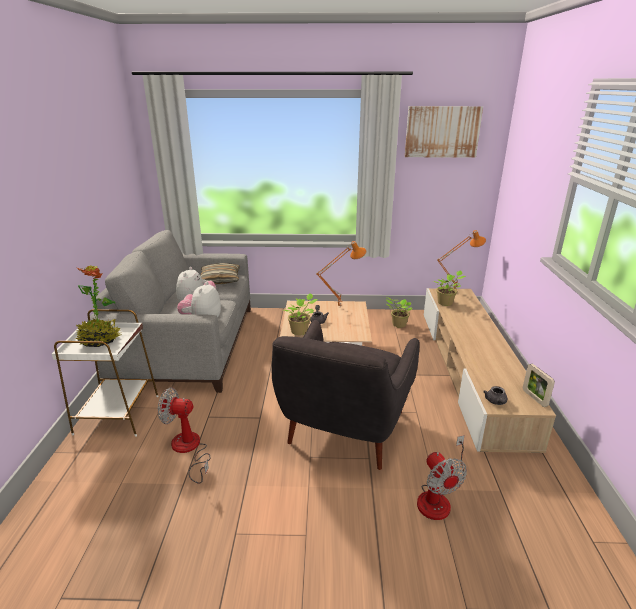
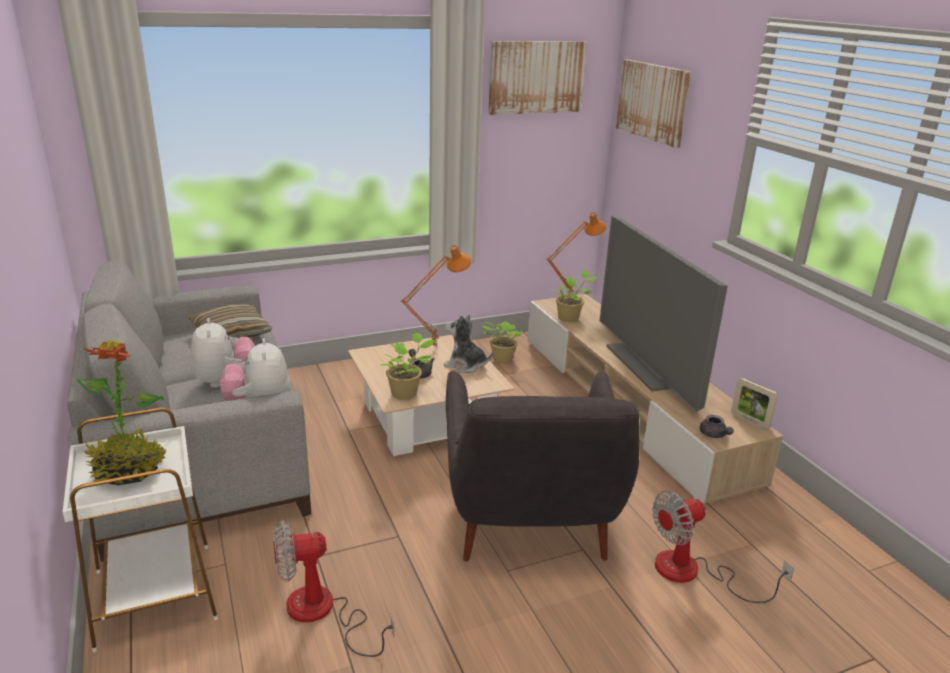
camera: 25 degrees left, 0 degrees up
fan [417,435,467,520] -> fan turned 105 degrees clockwise [652,491,794,603]
none -> plush toy [444,315,493,373]
none -> television [599,216,728,412]
none -> picture [616,59,691,148]

